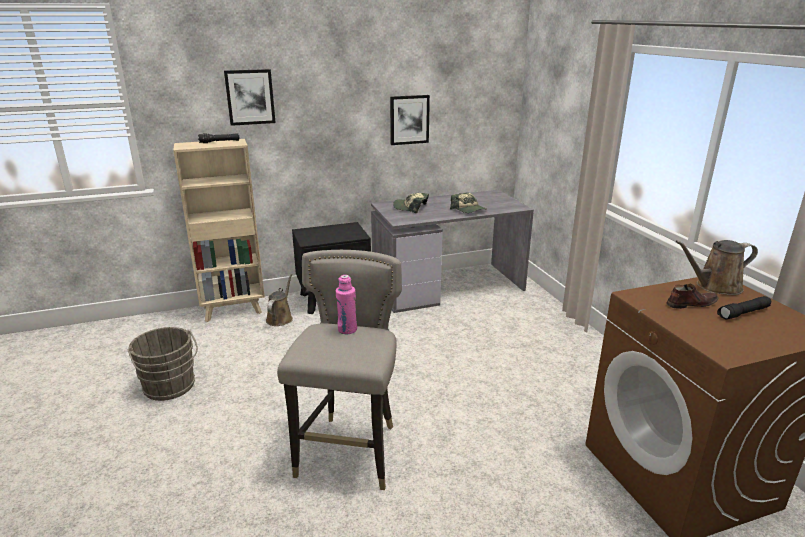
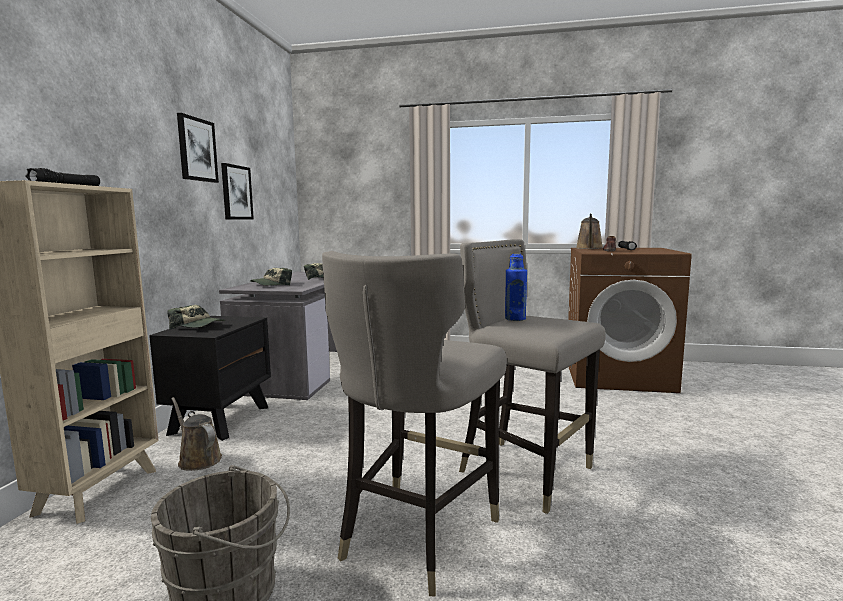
camera: 60 degrees left, 15 degrees down
picture [224,69,276,126] -> picture moved to [177,113,219,183]
pink bottle [336,275,357,334] -> blue bottle [505,254,527,321]
none -> cap [167,305,225,330]
none -> grey stool [322,251,507,596]

